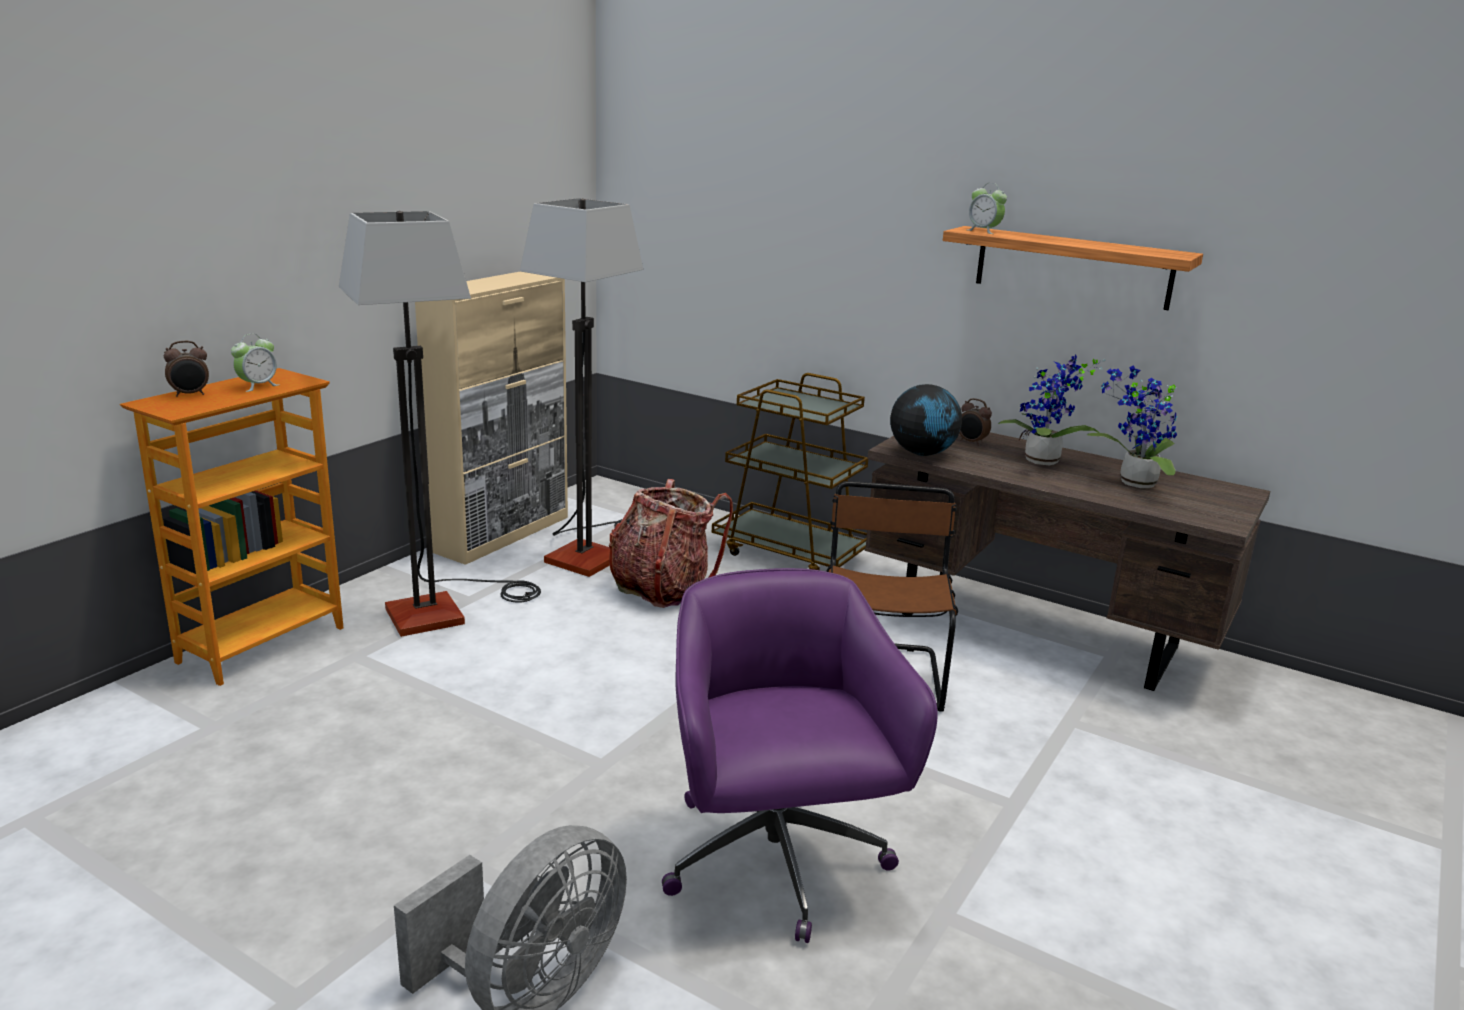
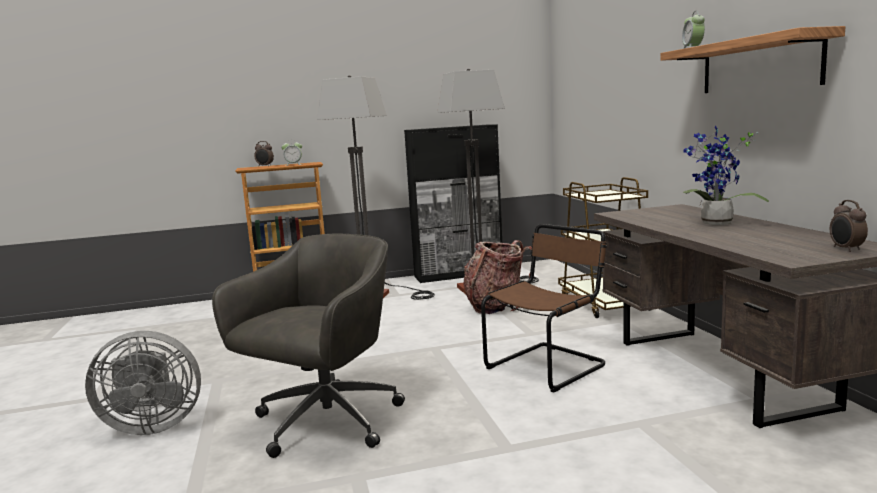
camera: 45 degrees right, 10 degrees down
beige cabinet [415,272,568,565] -> black cabinet [404,124,502,283]
purple office chair [662,568,938,943] -> grey office chair [212,234,405,458]
globe [890,384,962,456] -> none
alarm clock [960,398,992,446] -> alarm clock moved to [830,200,868,252]
potted plant [1087,365,1177,488] -> none

